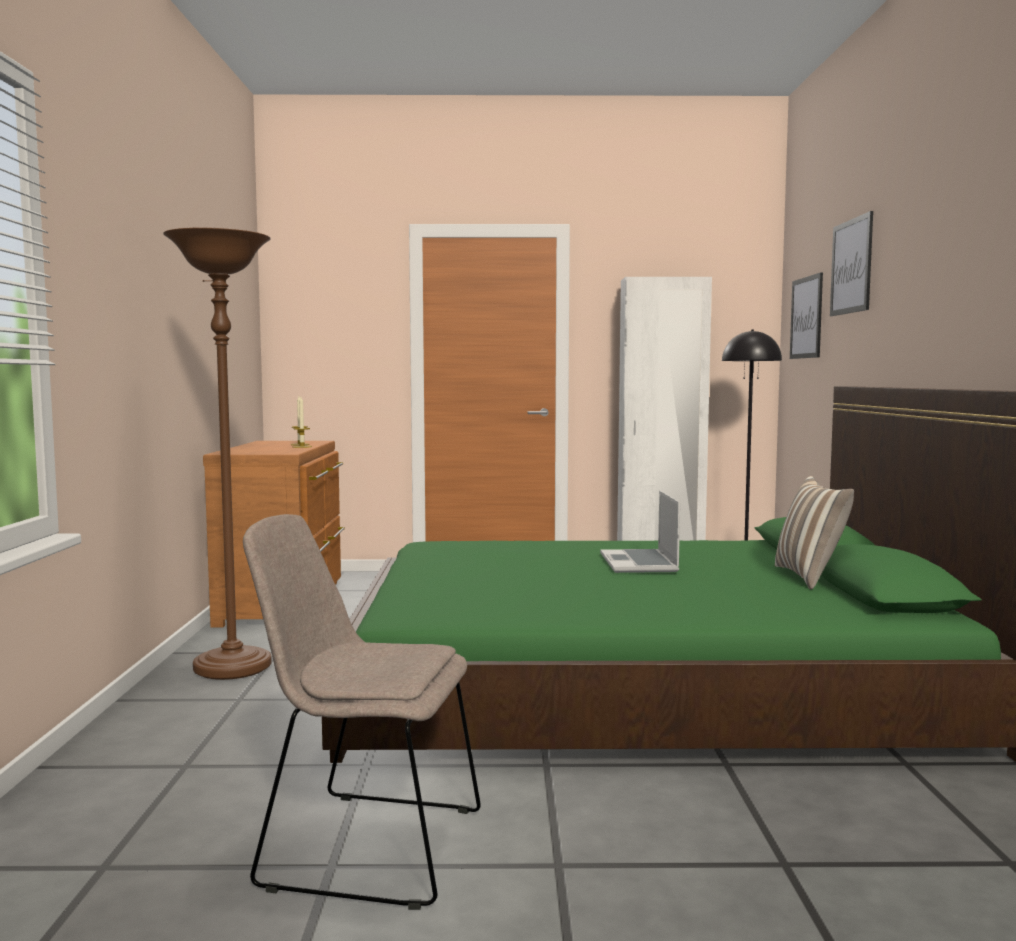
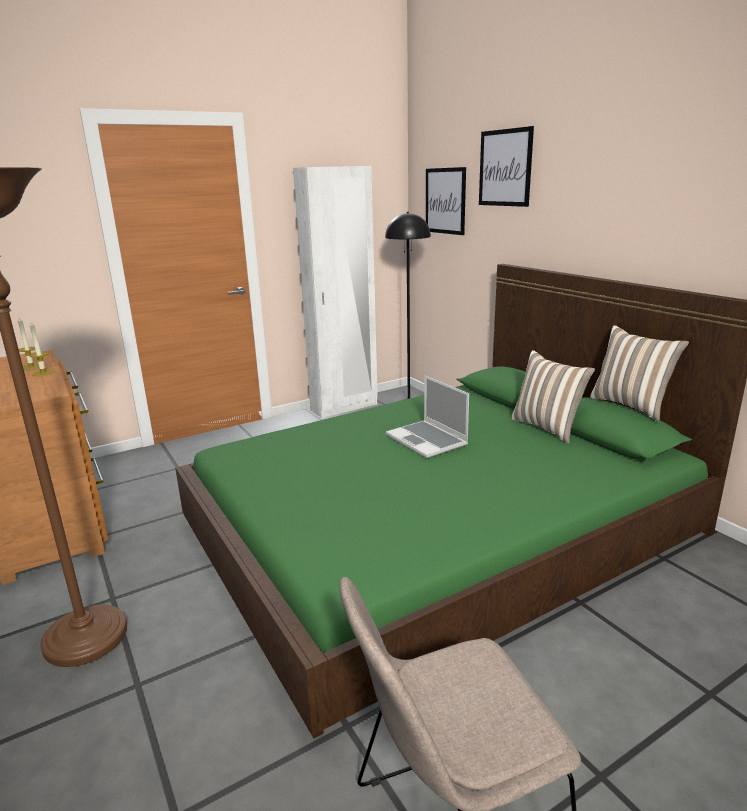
camera: 30 degrees left, 15 degrees up
none -> pillow [590,325,689,421]

